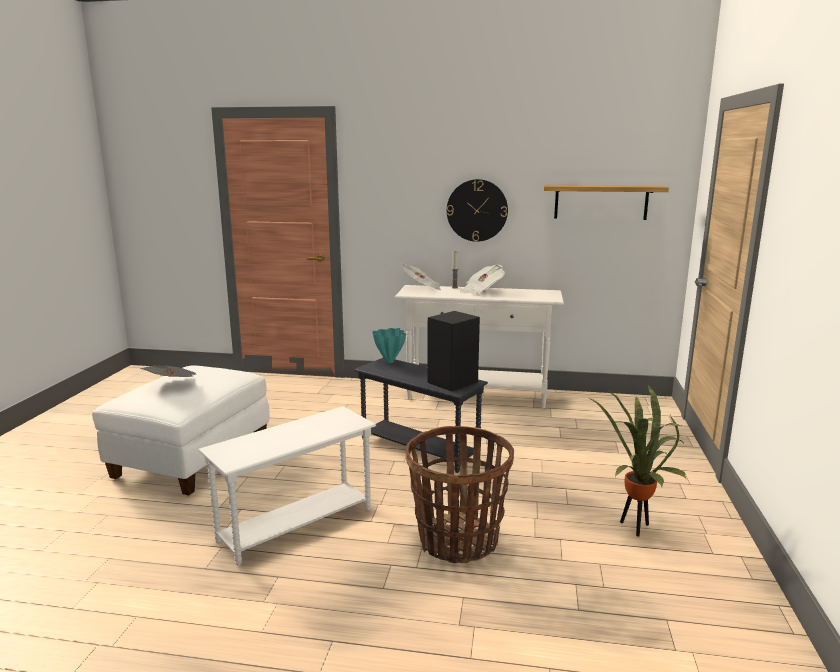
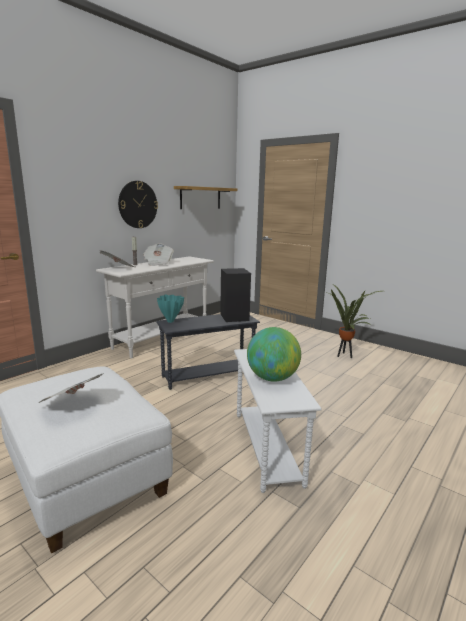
camera: 60 degrees left, 0 degrees up
basket [405,426,514,563] -> none
none -> globe [247,327,301,382]

